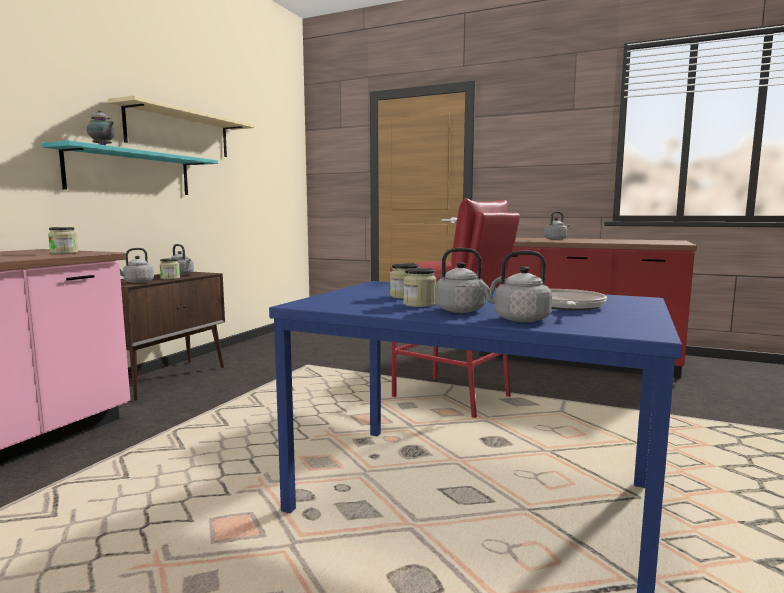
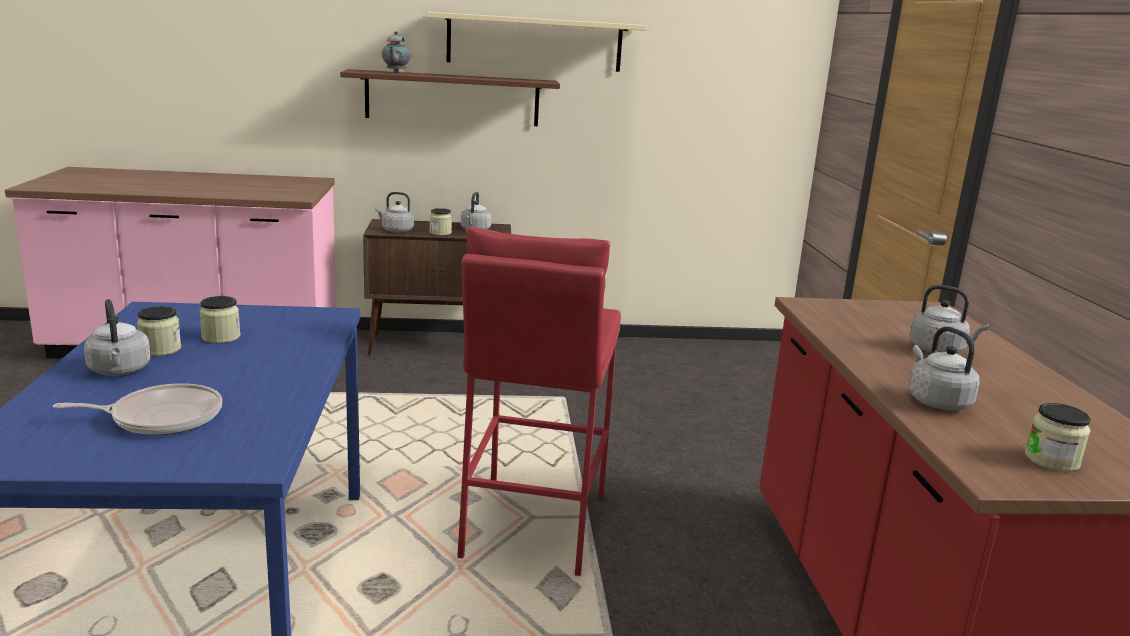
camera: 60 degrees right, 10 degrees up
turquoise shelf [42,140,218,195] -> brown shelf [340,69,560,126]
jar [48,227,78,254] -> jar moved to [1025,403,1091,472]
grey kettle [479,251,552,322] -> grey kettle moved to [909,326,980,411]

